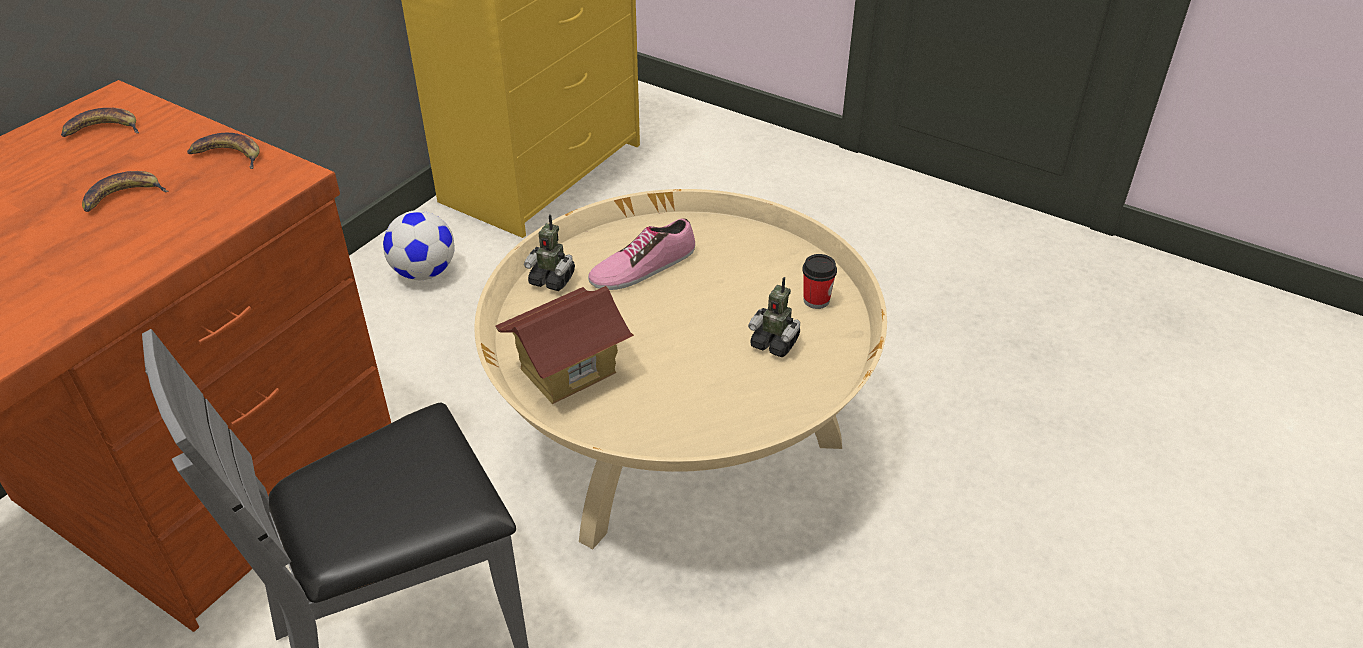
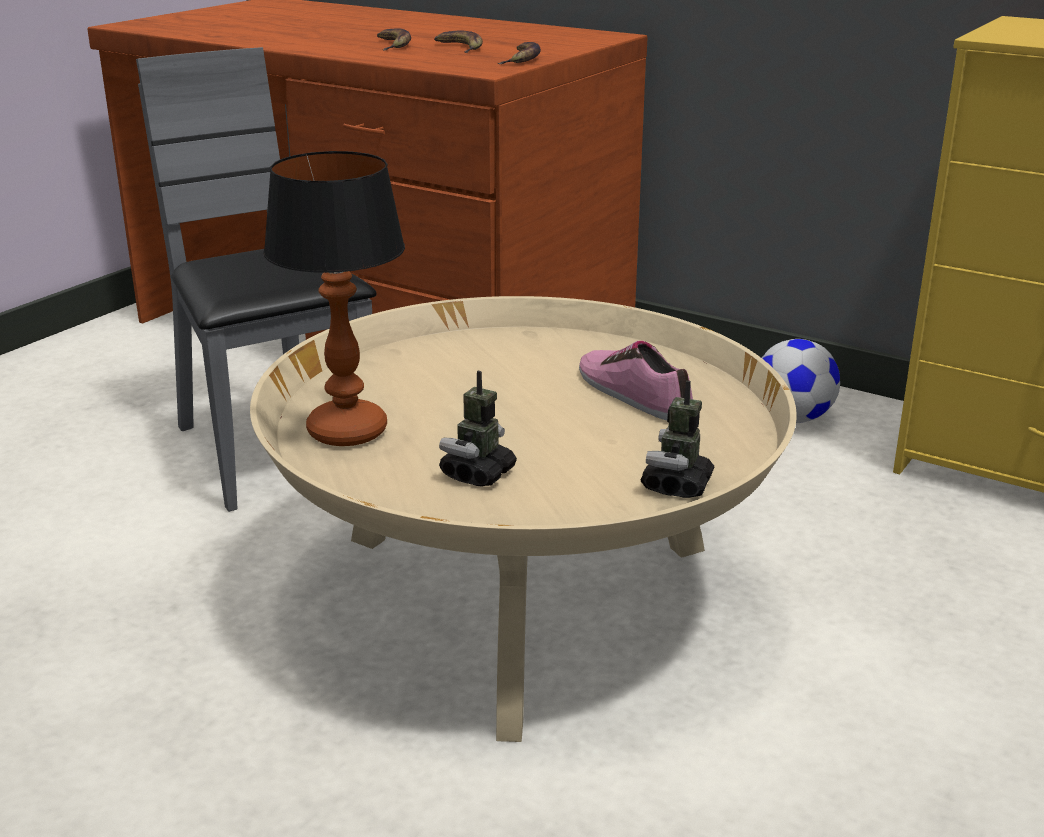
camera: 90 degrees right, 15 degrees down
banana [61,108,139,137] -> banana moved to [377,28,411,51]
toy house [495,286,634,404] -> none
toy robot [524,215,575,291] -> toy robot moved to [640,380,715,498]
cup [802,254,837,309] -> none
none -> table lamp [263,151,405,446]

